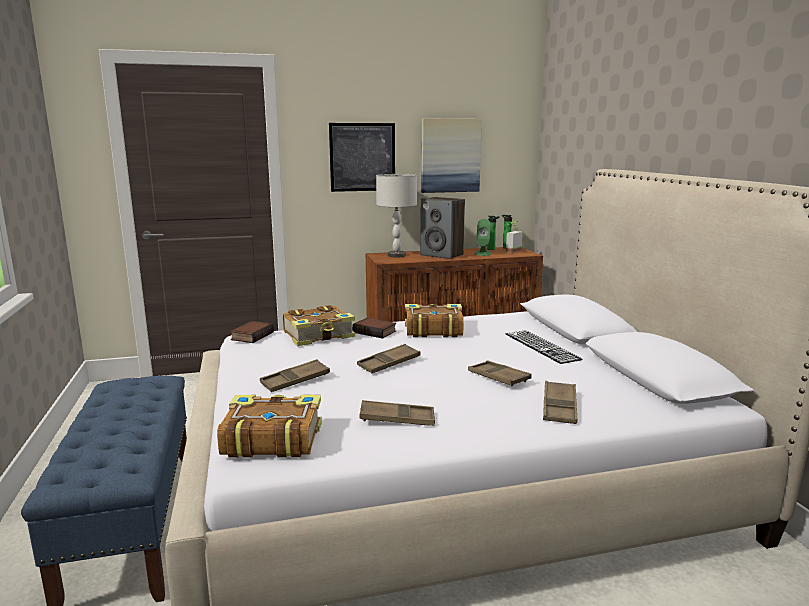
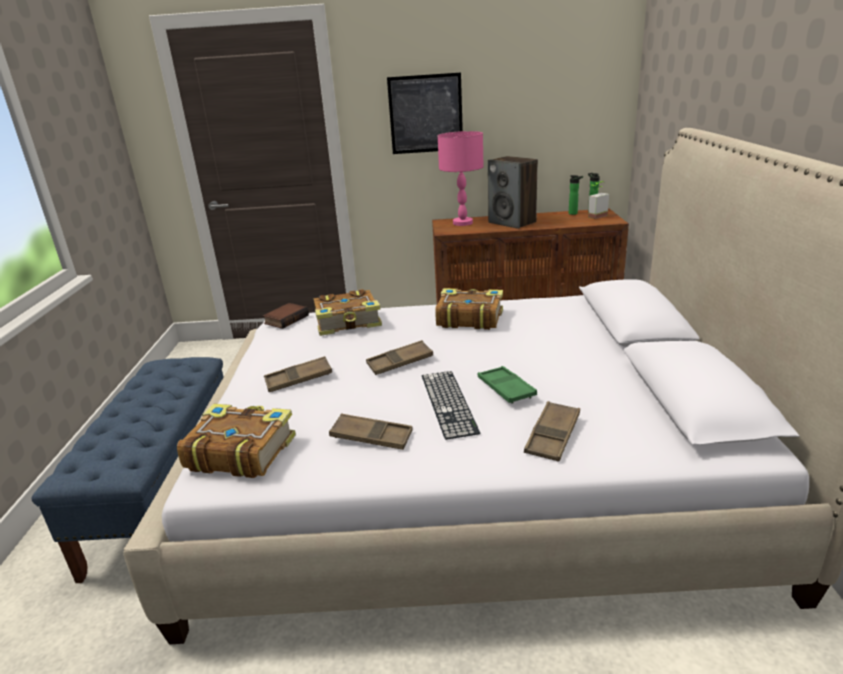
camera: 15 degrees right, 10 degrees up
book [352,318,396,339] -> none
grey table lamp [376,174,417,257] -> pink table lamp [438,131,484,226]
picture [421,118,482,193] -> none
brown tray [468,361,532,387] -> green tray [478,366,537,403]
green speaker [475,219,491,256] -> none
keyboard [506,330,583,364] -> keyboard moved to [422,371,480,440]

